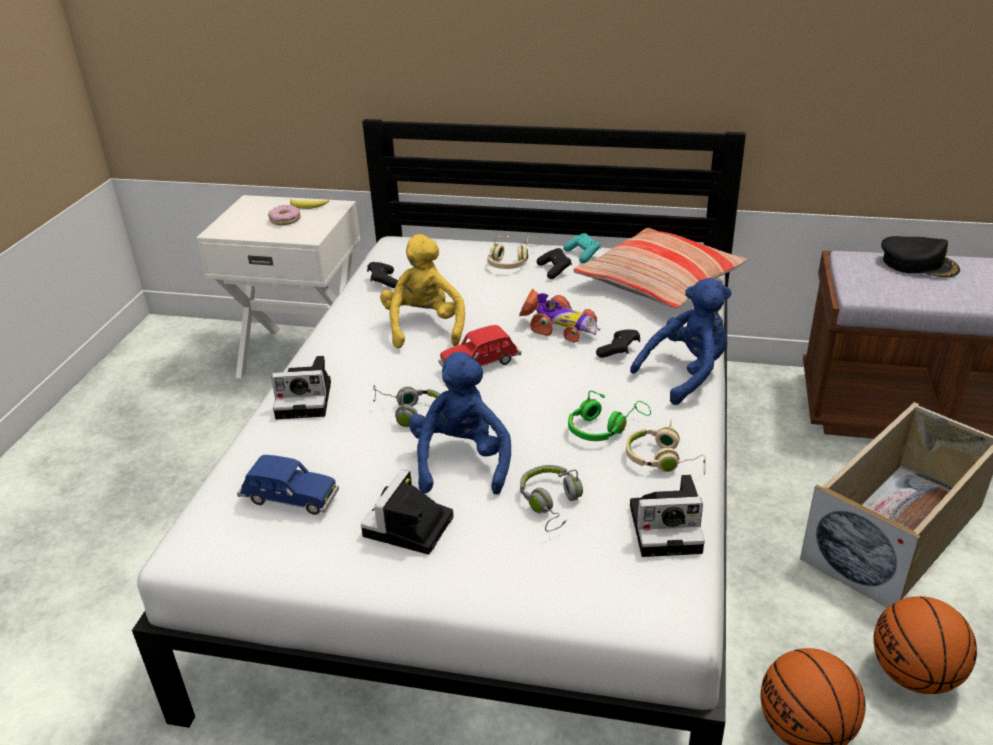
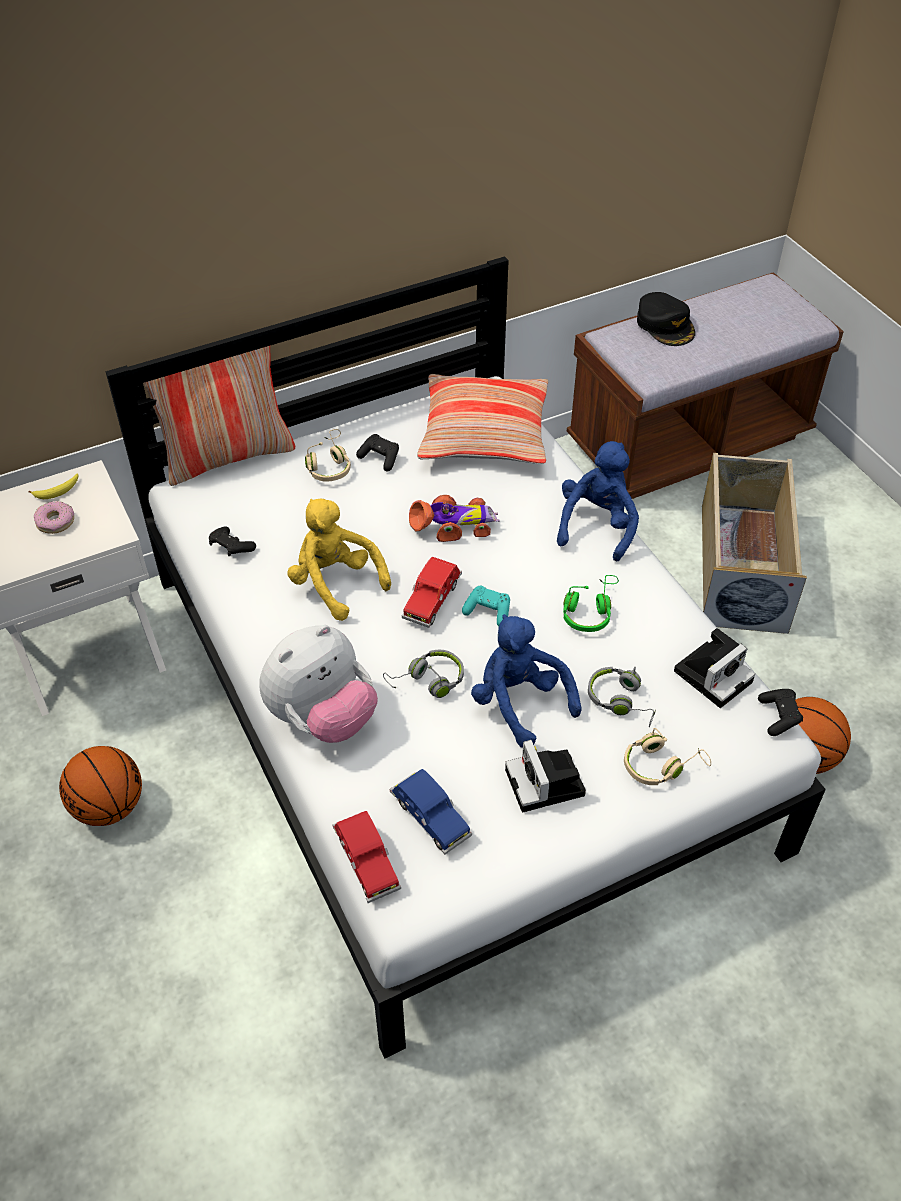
camera: 40 degrees left, 15 degrees up
blue toy car [237,455,339,515] -> blue toy car turned 75 degrees clockwise [390,769,472,855]
camera [271,356,331,420] -> plush toy [259,625,378,743]
turquoise game controller [563,233,601,263] -> turquoise game controller moved to [462,586,510,626]
black game controller [596,329,640,358] -> black game controller moved to [758,689,803,736]
beige headphones [626,419,706,475] -> beige headphones moved to [624,728,711,785]
basketball [873,596,977,694] -> basketball moved to [59,746,142,826]
black cap [881,236,960,277] -> black cap turned 75 degrees clockwise [637,292,695,346]
none -> pillow [143,346,295,486]
none -> red toy car [333,811,401,903]

